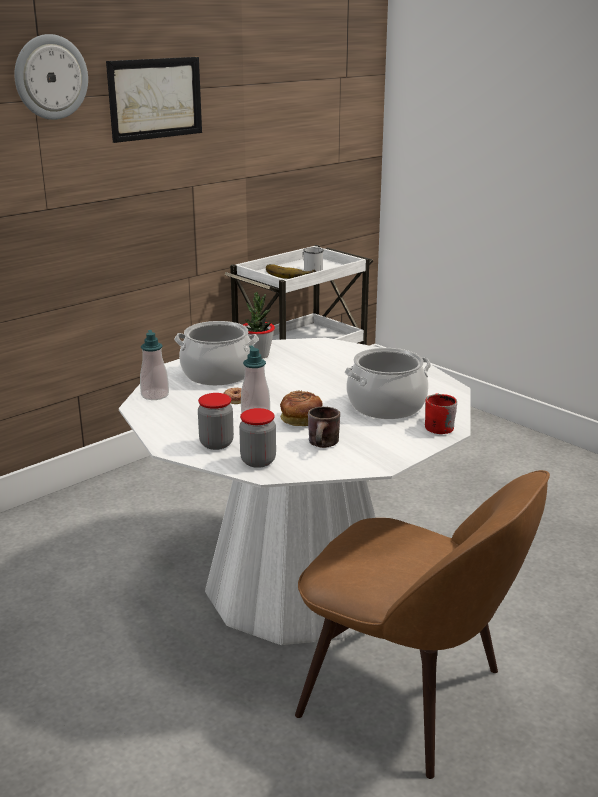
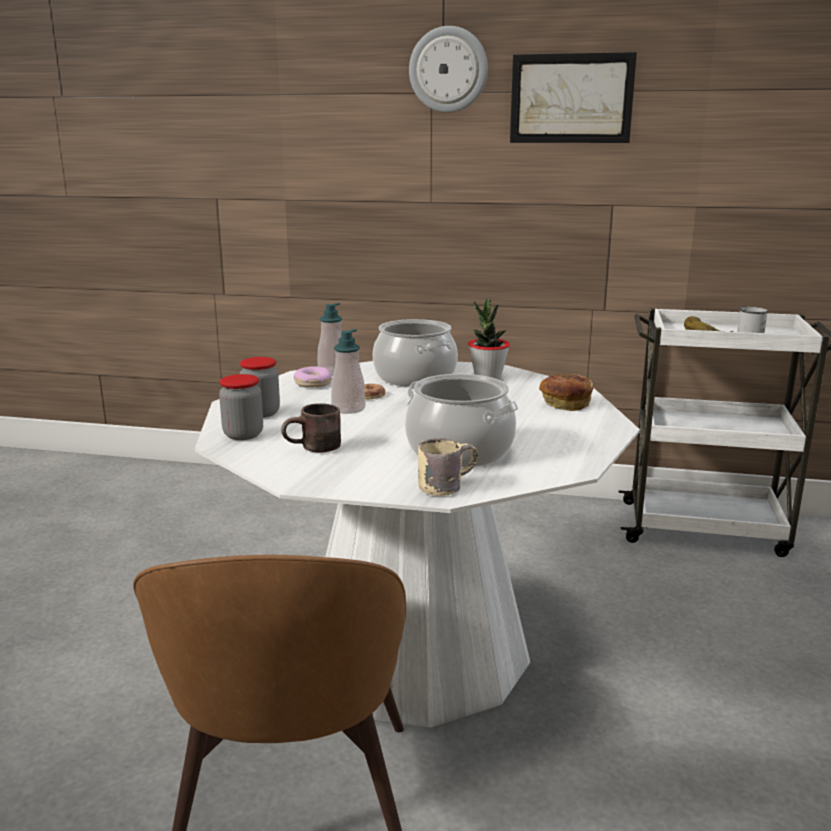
camera: 55 degrees right, 5 degrees down
bread [280,391,323,426] -> bread moved to [539,374,593,411]
red mug [425,393,457,434] -> beige mug [418,438,478,496]
none -> donut [294,366,332,388]

